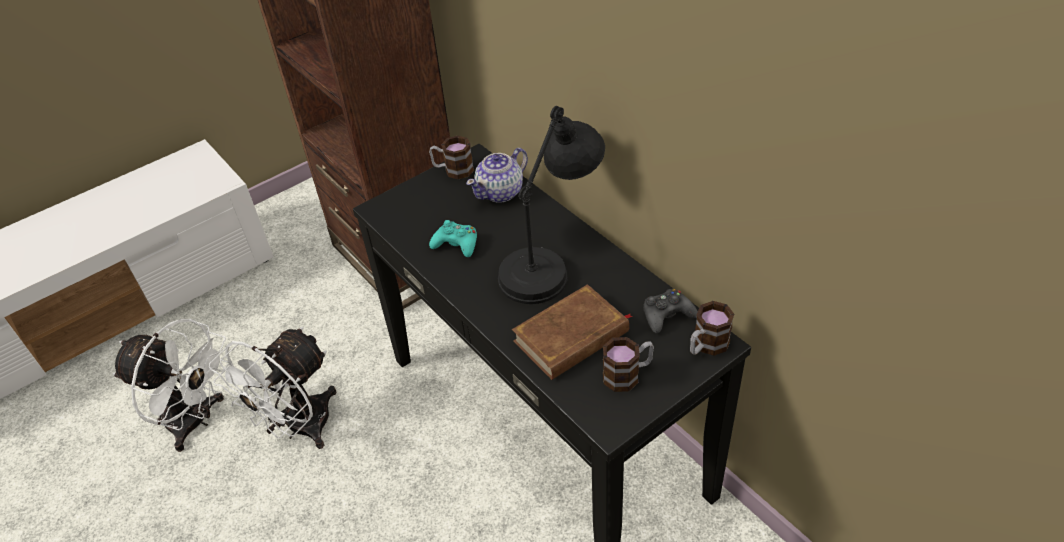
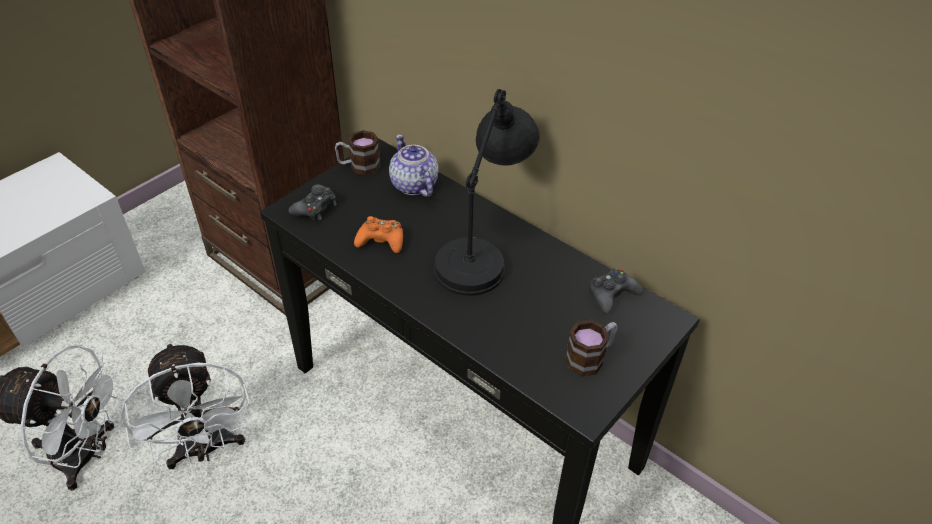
camera: 15 degrees left, 0 degrees up
white fan [209,327,337,449] -> white fan turned 45 degrees counterclockwise [121,342,250,469]
turquoise game controller [429,220,477,257] -> orange game controller [354,216,403,253]
teapot [466,148,528,203] -> teapot turned 120 degrees clockwise [389,134,439,197]
brown book [512,284,633,380] -> none
mug [690,301,734,356] -> none
none -> black game controller [288,184,337,220]

